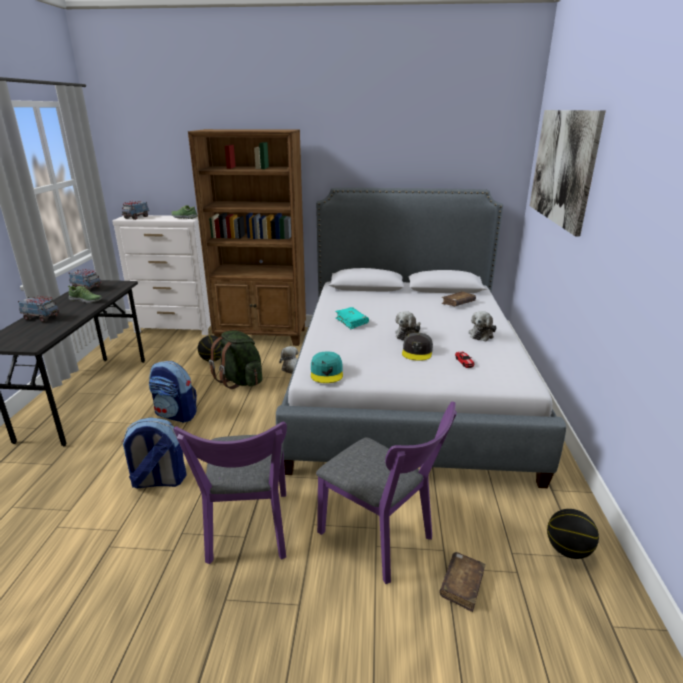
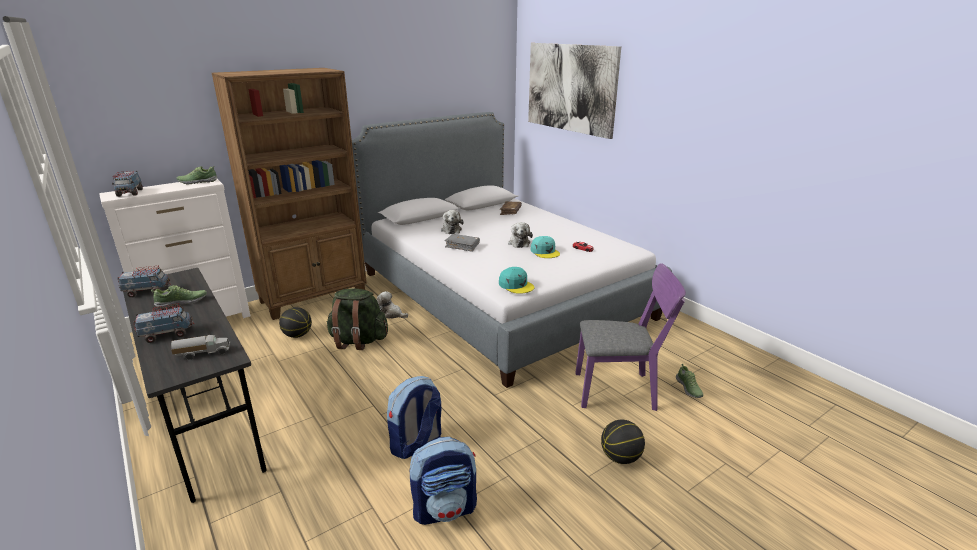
camera: 40 degrees left, 0 degrees up
backpack [149,361,197,423] -> backpack moved to [410,437,477,525]
purple chair [173,421,287,564] -> none
turquoise book [335,307,369,329] -> grey book [445,234,480,252]
grey cap [402,333,433,361] -> turquoise cap [531,236,560,258]
brown book [439,552,486,612] -> shoe [676,364,704,398]
plush toy [468,311,497,342] -> plush toy moved to [441,210,464,234]
basketball [547,509,599,559] -> basketball moved to [601,420,645,464]
none -> toy truck [171,335,230,360]

